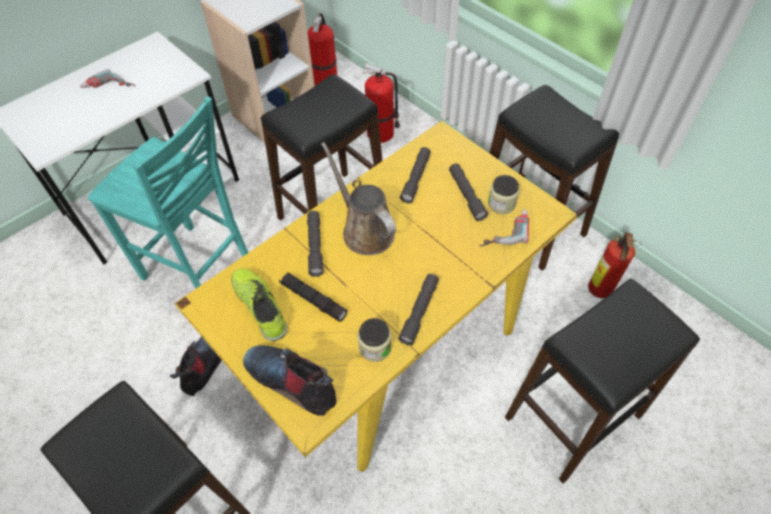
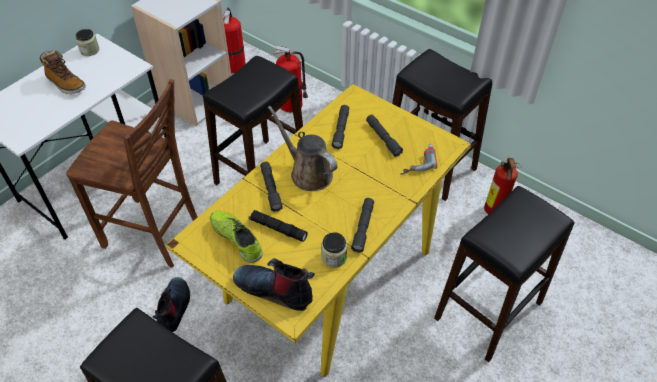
camera: 10 degrees left, 5 degrees down
power drill [80,69,135,88] -> boot [40,50,86,94]
turquoise chair [87,97,249,289] -> brown chair [66,79,197,268]
jar [488,175,519,214] -> jar moved to [75,29,99,56]

